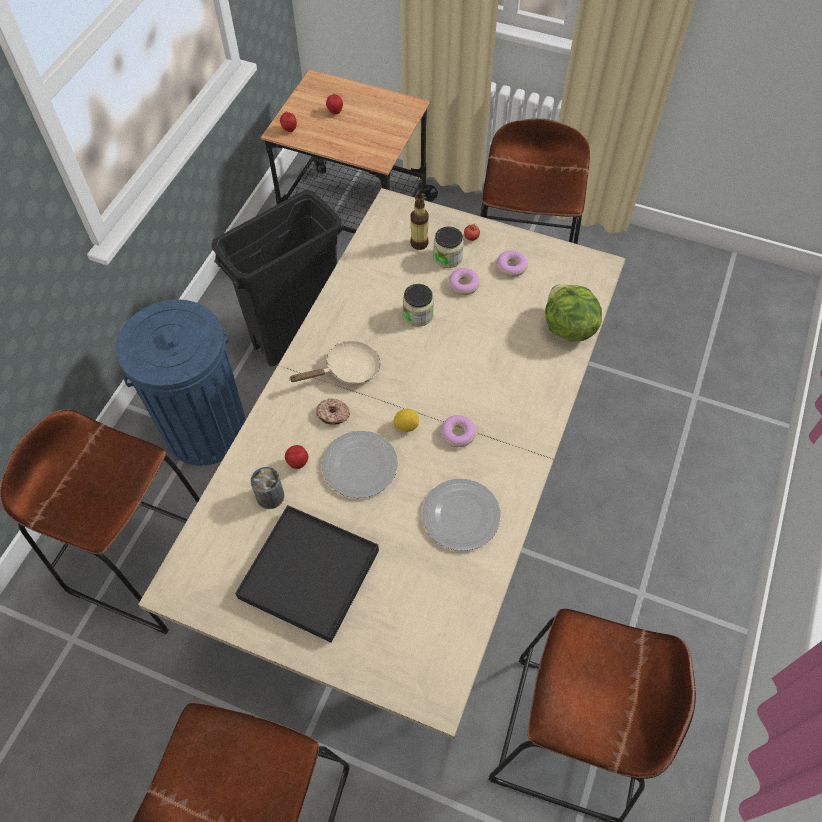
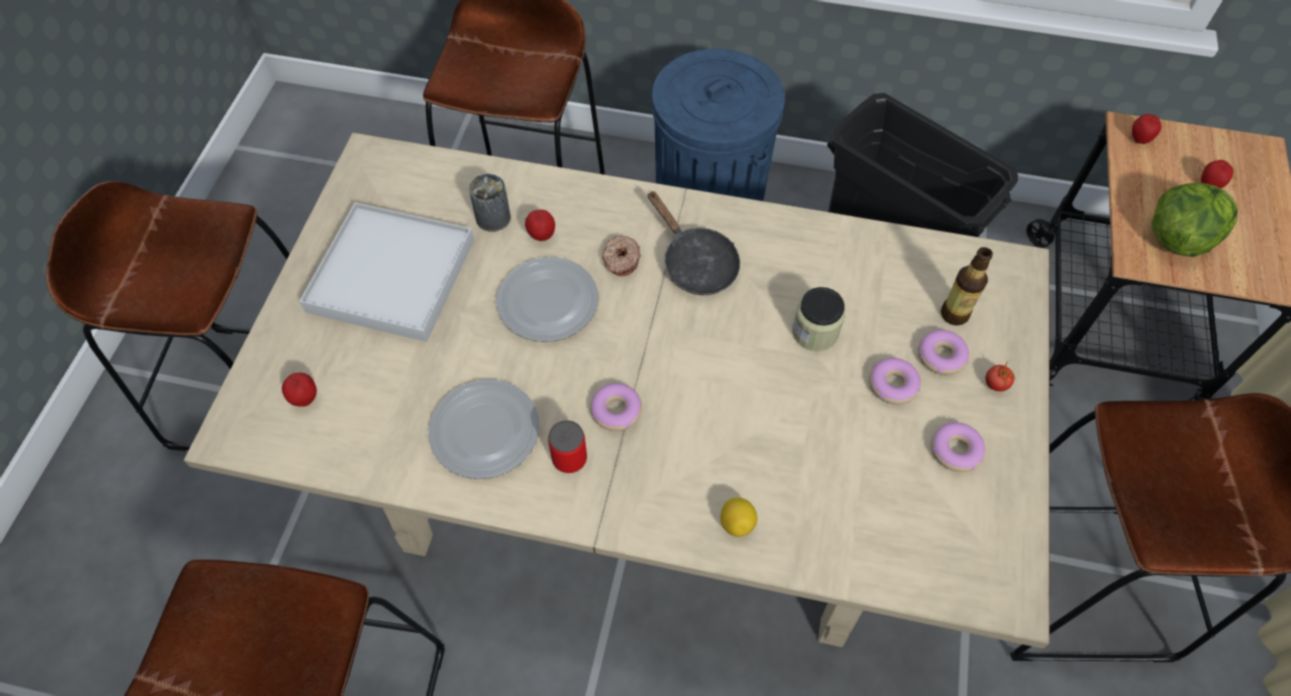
camera: 80 degrees right, 0 degrees up
black tray [235,505,379,643] -> white tray [299,202,474,342]
beige frying pan [290,341,381,385] -> black frying pan [648,191,740,295]
lemon [393,409,419,432] -> lemon moved to [720,498,757,537]
jar [433,227,464,268] -> donut [918,330,969,375]
lettuce [545,284,602,342] -> lettuce moved to [1152,182,1238,257]
none -> apple [282,373,317,407]
none -> can [548,420,587,473]

